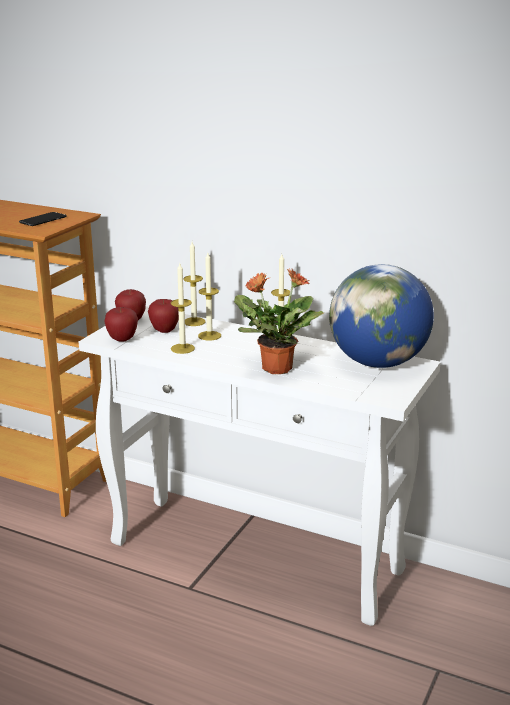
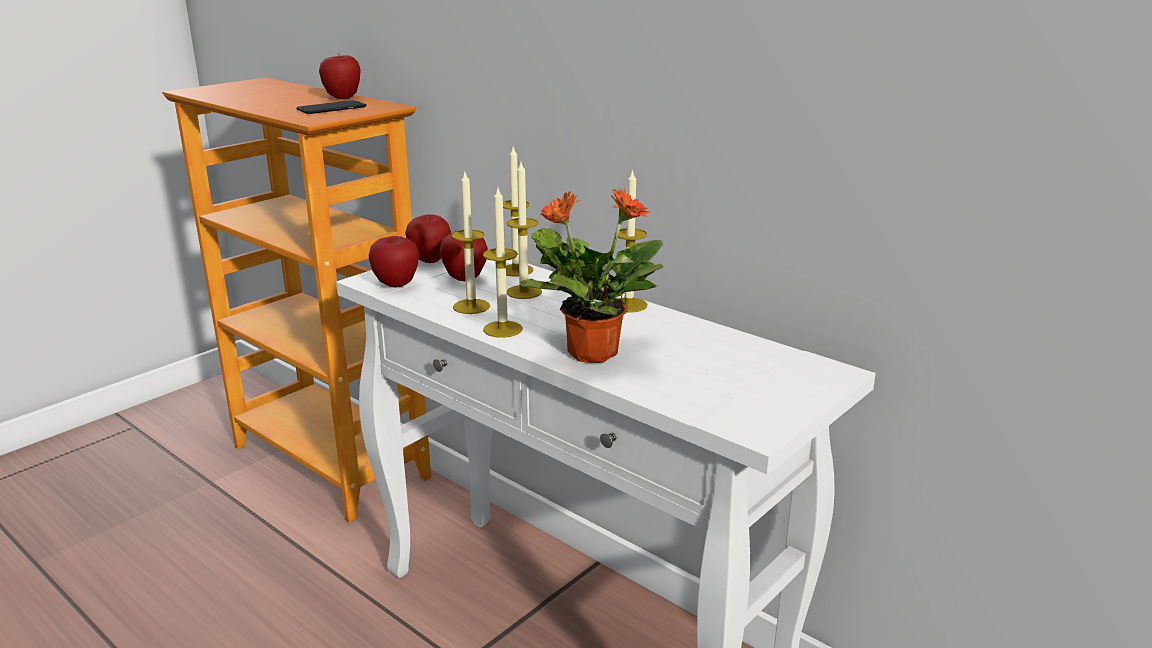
camera: 15 degrees right, 0 degrees up
globe [329,264,434,368] -> none
none -> apple [319,54,361,99]
none -> candle [483,188,523,338]

